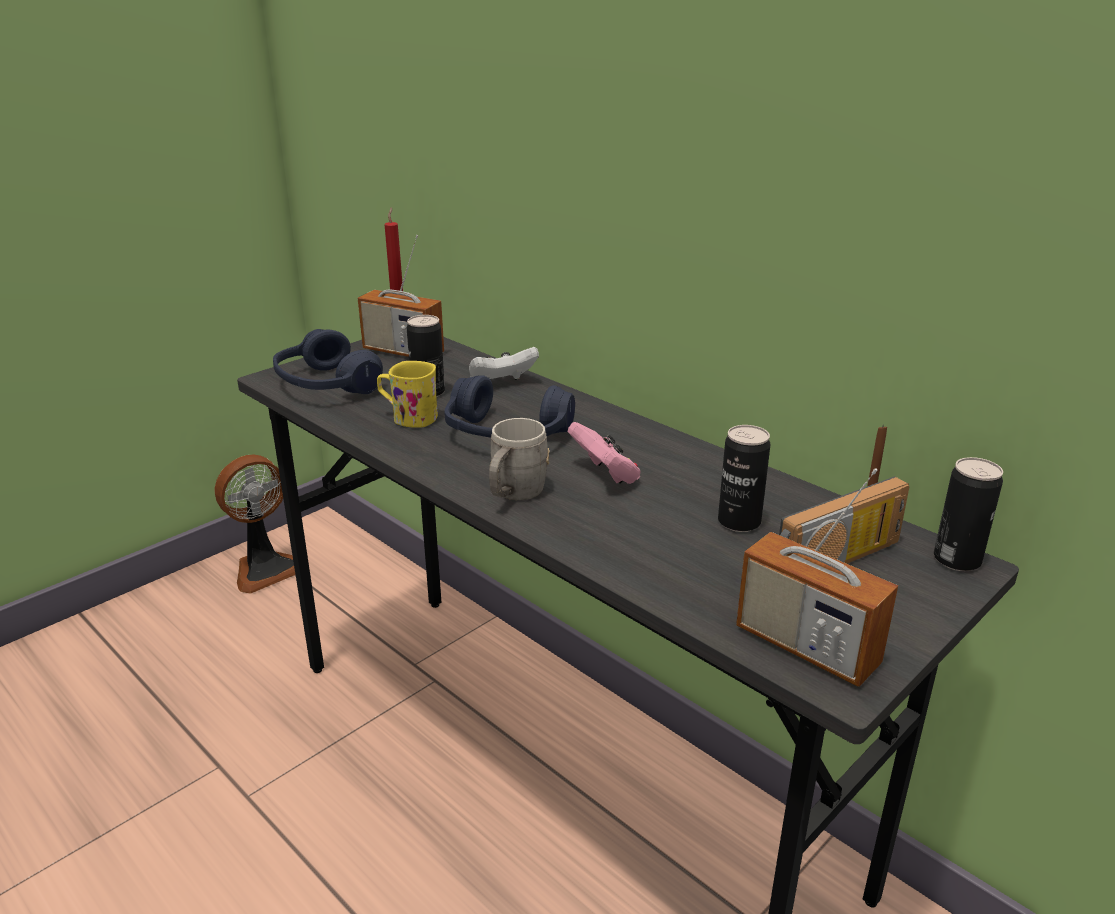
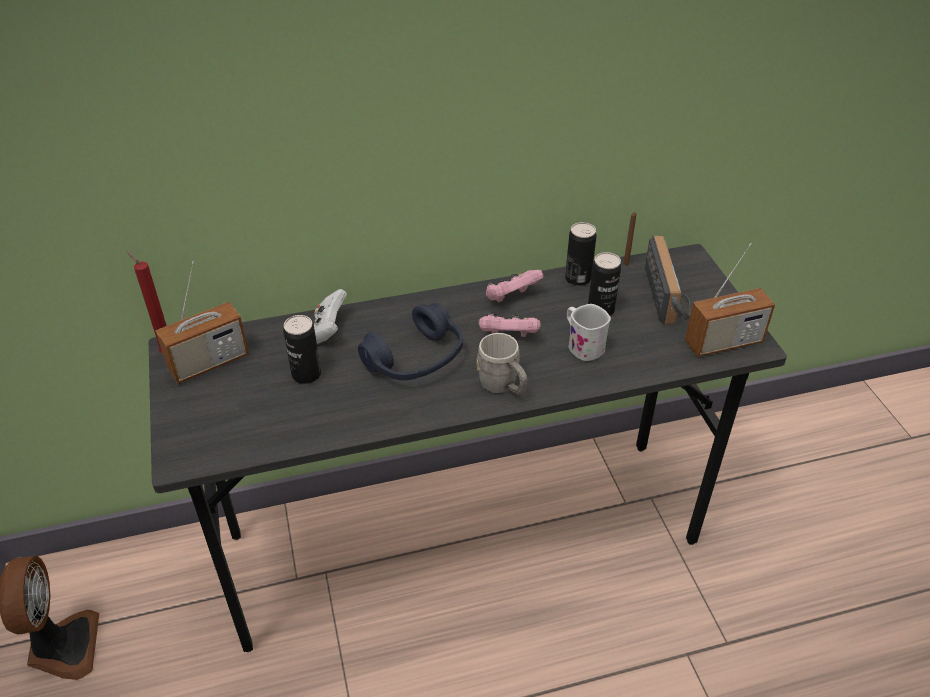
camera: 60 degrees left, 15 degrees up
blue headphones [273,329,383,394] -> none
yellow mug [377,361,438,428] -> none
can [934,457,1003,571] -> can moved to [565,222,597,286]
none -> pink game controller [486,270,543,302]
none -> white mug [567,304,611,361]

